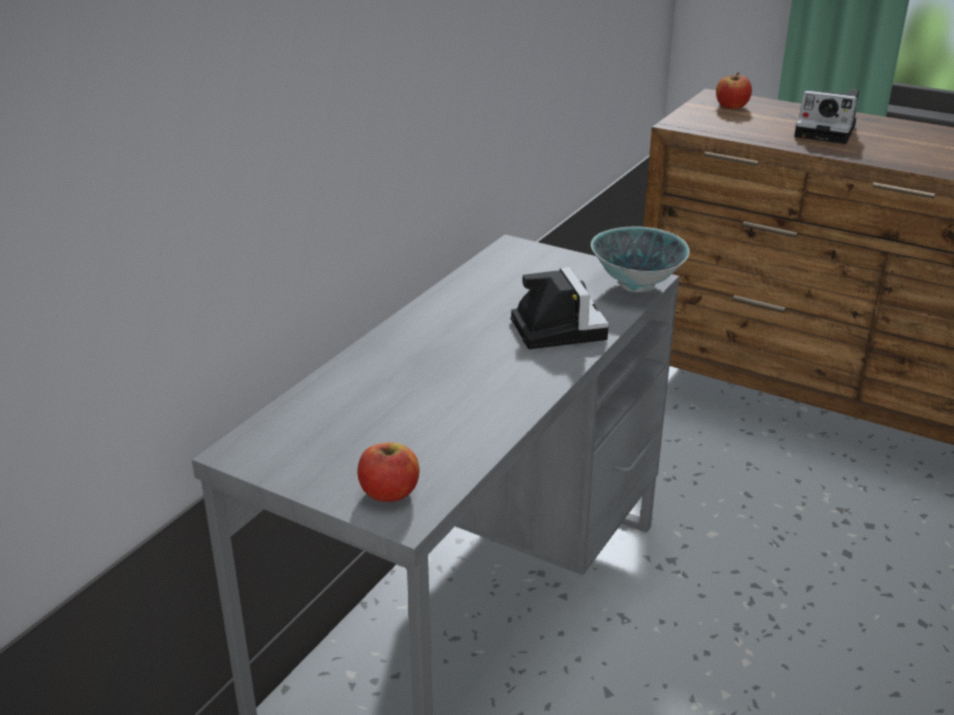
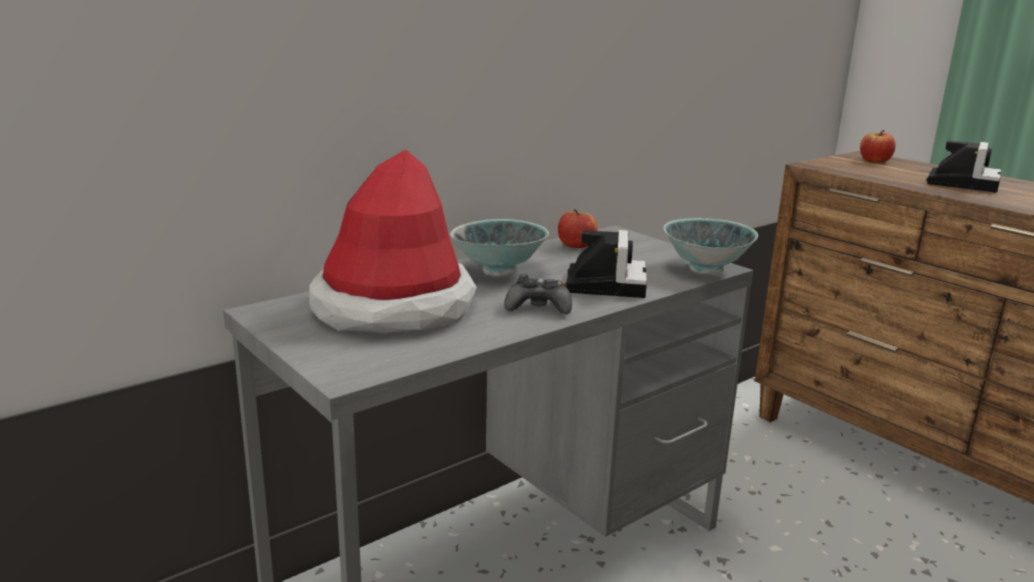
camera: 20 degrees right, 10 degrees down
apple [357,442,419,502] -> apple moved to [558,209,598,248]
camera [794,89,859,144] -> camera turned 105 degrees counterclockwise [926,141,1001,192]
none -> hat [309,150,477,333]
none -> bowl [450,219,549,276]
none -> black game controller [504,274,572,314]

